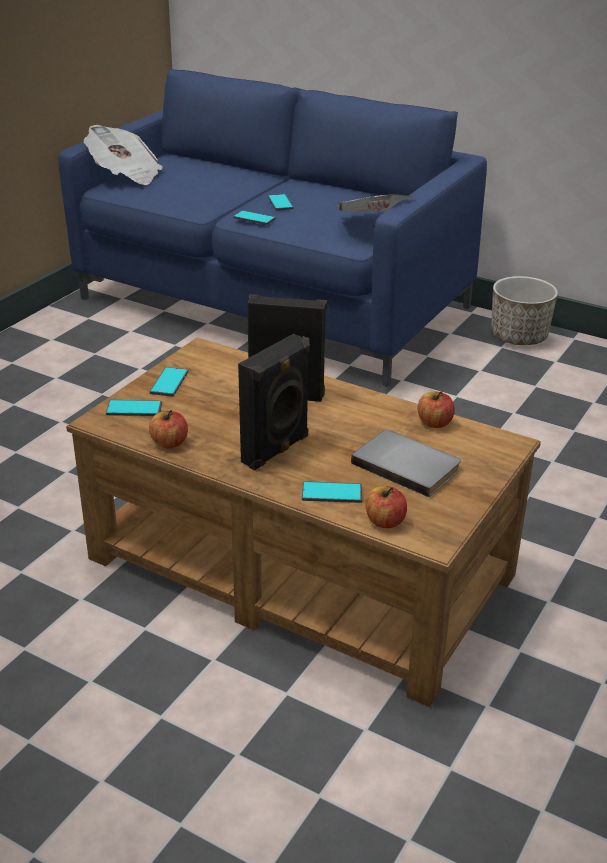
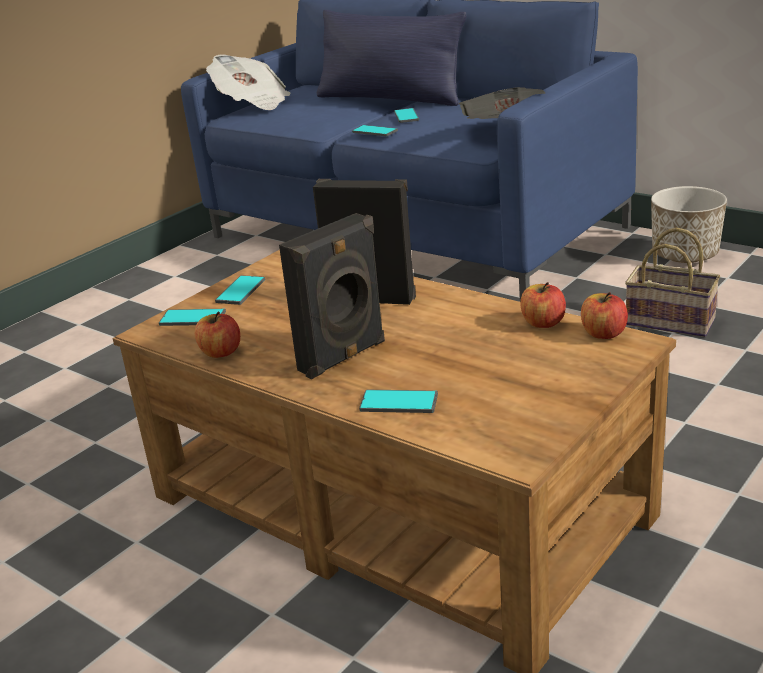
camera: 10 degrees right, 5 degrees down
grey book [351,430,461,497] -> none
apple [366,486,407,528] -> apple moved to [581,292,628,339]
none -> blue pillow [317,10,467,106]
none -> basket [625,227,720,337]

